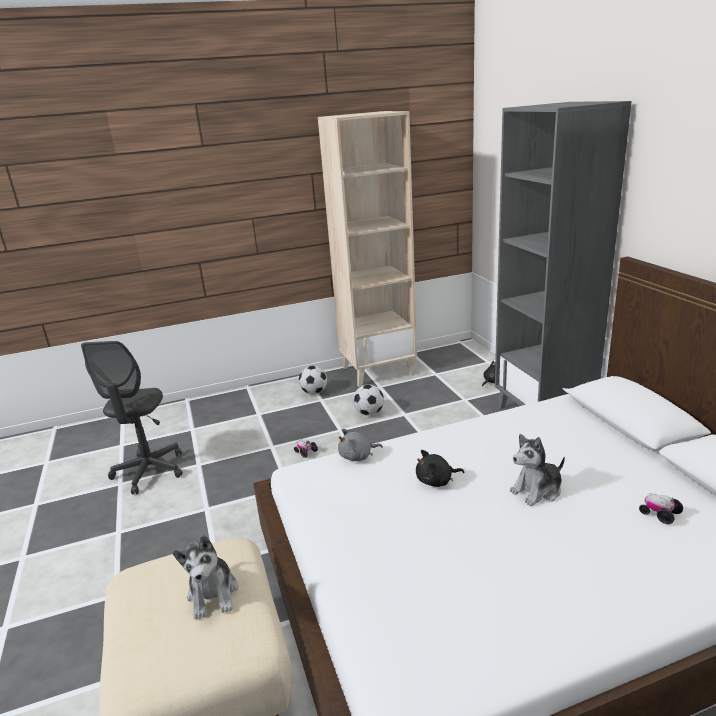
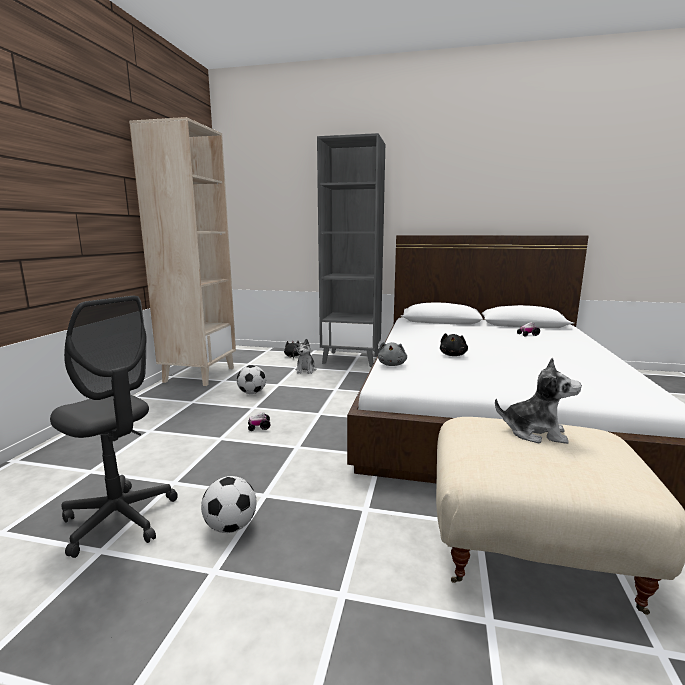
camera: 60 degrees left, 10 degrees down
football [299,366,327,394] -> football moved to [201,476,256,533]
plush toy [510,434,565,506] -> plush toy moved to [294,339,316,374]

